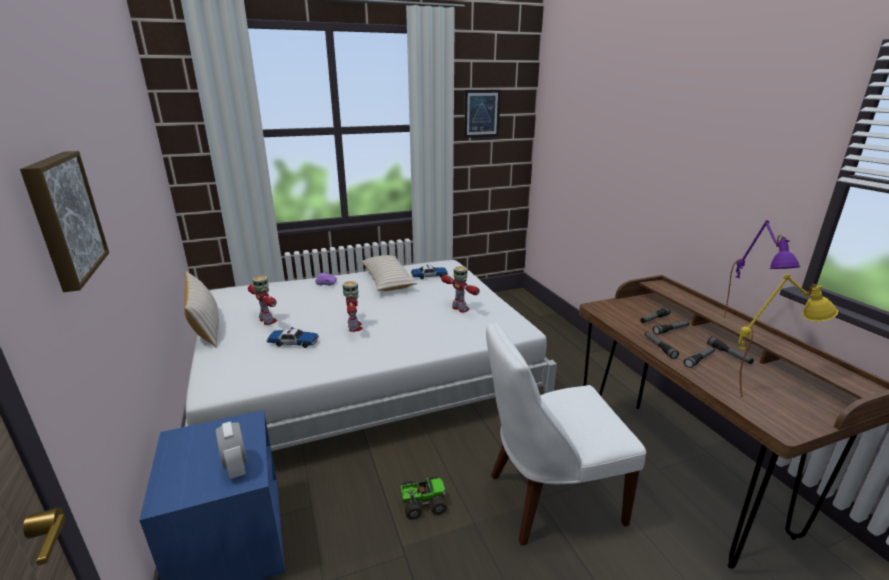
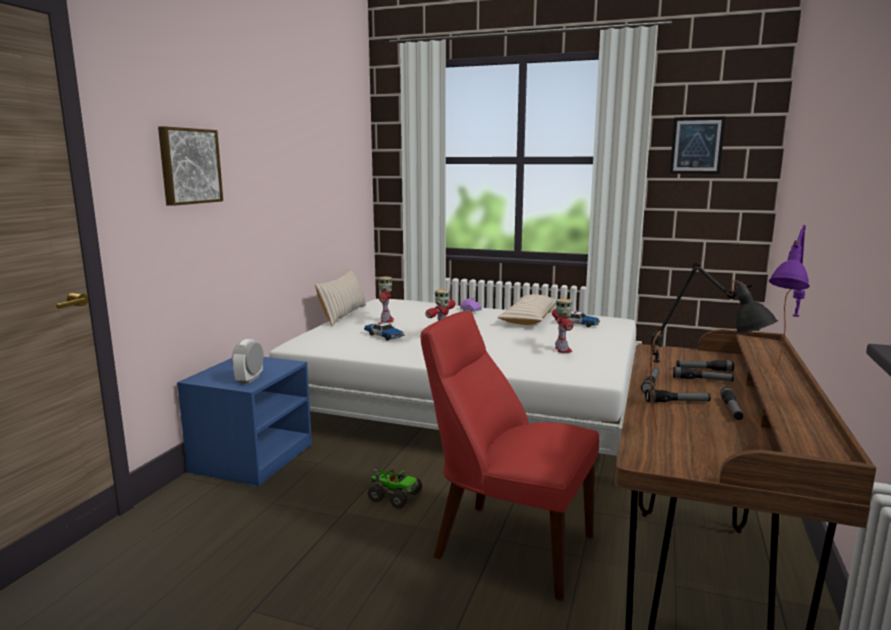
camera: 40 degrees right, 10 degrees down
white chair [486,322,646,546] -> red chair [421,311,599,601]
yellow table lamp [738,274,838,397] -> black table lamp [650,262,778,432]

